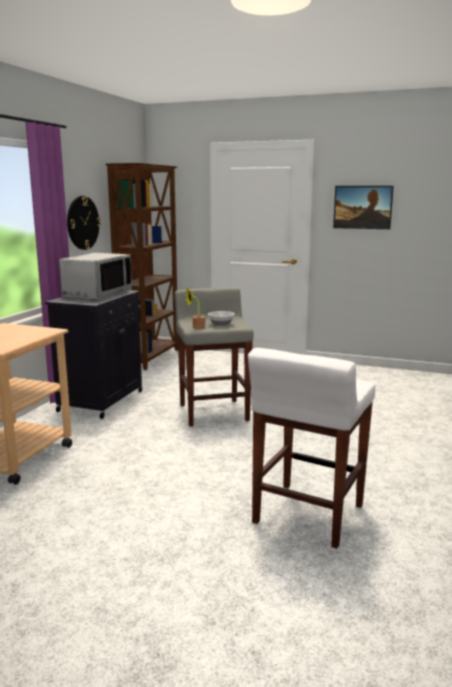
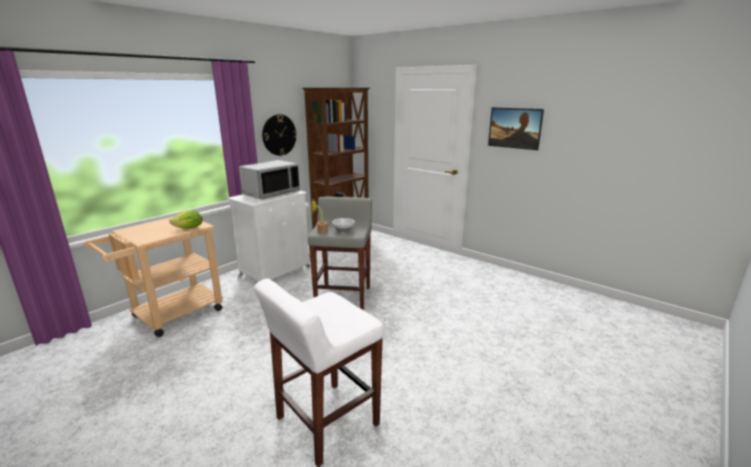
camera: 20 degrees right, 5 degrees up
black cabinet [45,290,142,419] -> white cabinet [227,191,310,282]
none -> lettuce [169,210,202,229]

